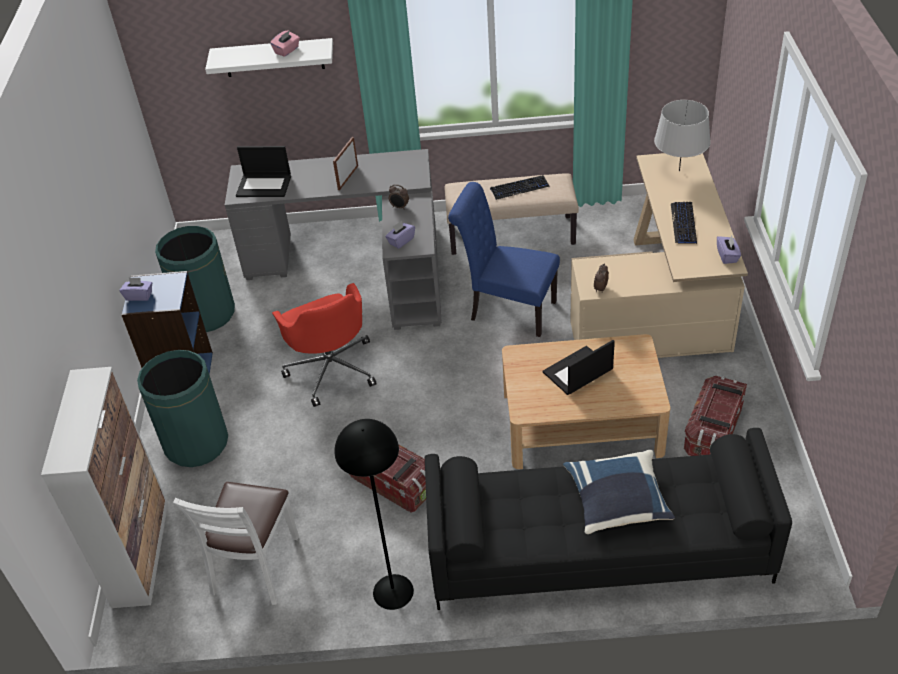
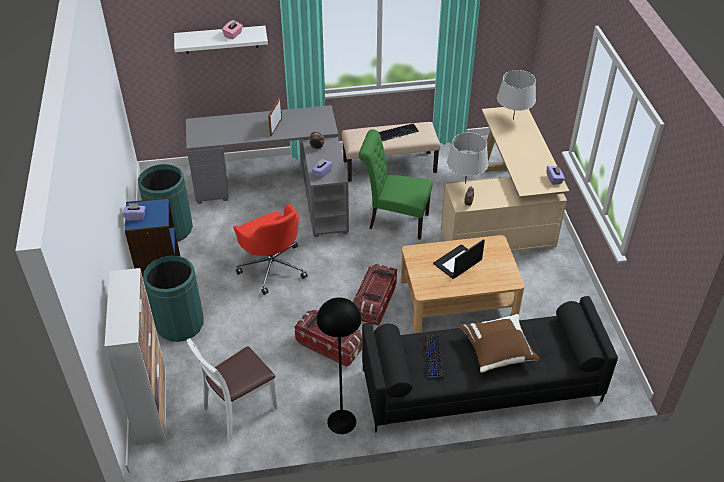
camera: 10 degrees left, 0 degrees up
white chair [173,482,299,605] -> white chair turned 45 degrees clockwise [187,338,277,441]
laptop [236,146,291,197] -> none
blue chair [448,182,560,337] -> green chair [358,129,433,240]
blue pillow [563,449,675,534] -> brown pillow [459,314,540,373]
keyboard [671,202,697,244] -> keyboard moved to [422,335,444,378]
storage box [684,376,747,456] -> storage box moved to [353,264,397,326]
none -> grey table lamp [447,132,488,184]

